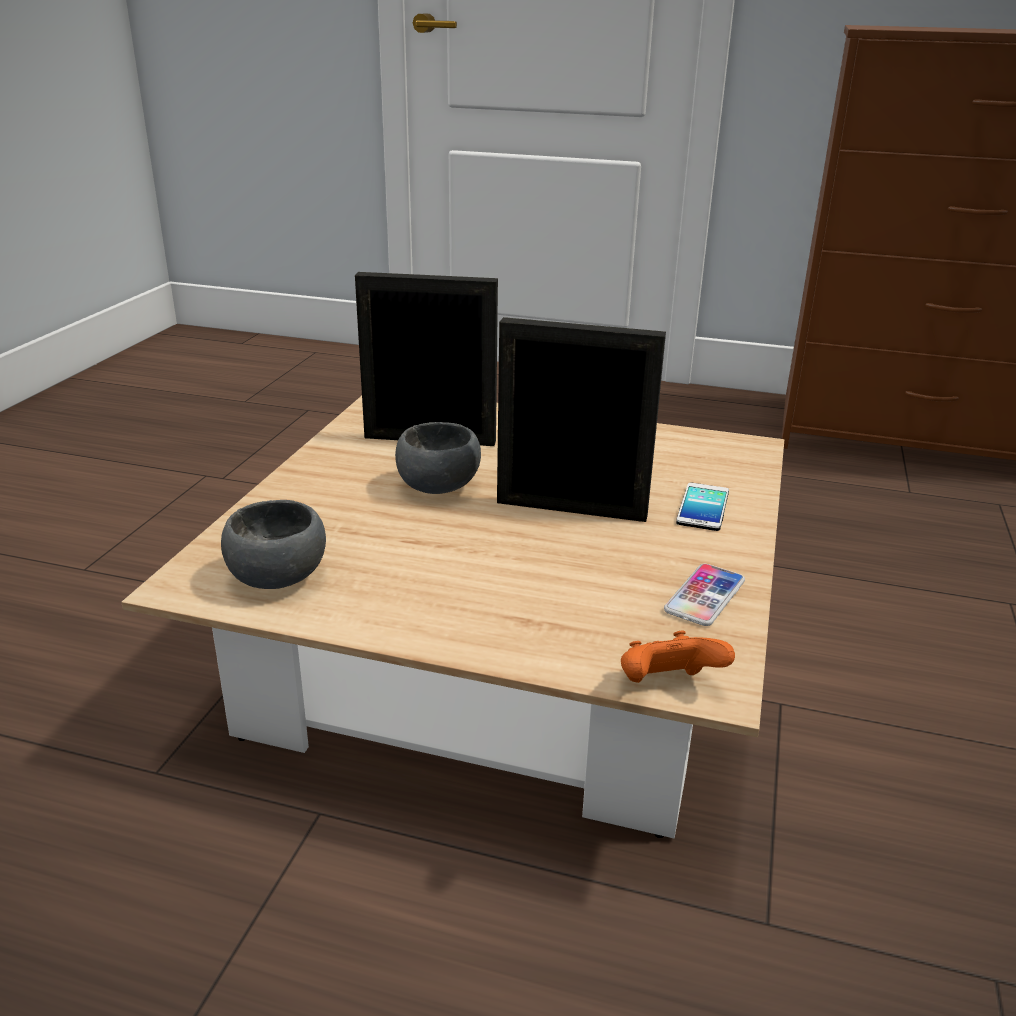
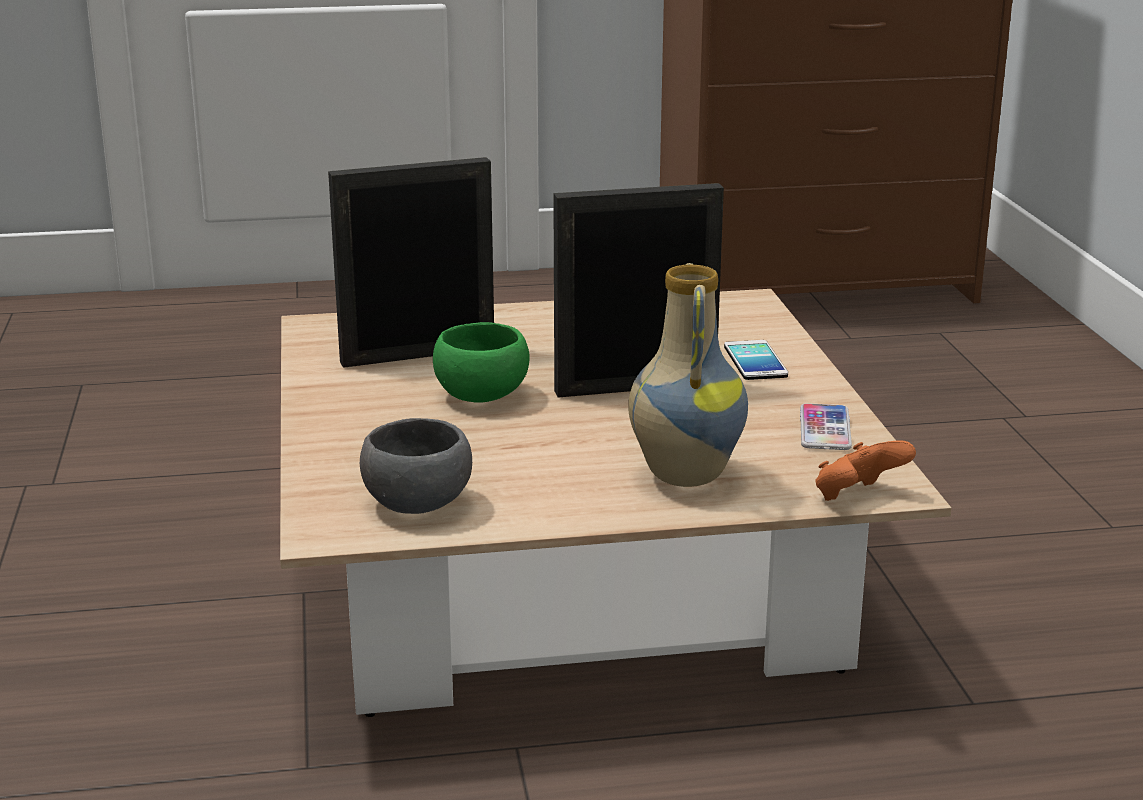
camera: 25 degrees left, 5 degrees down
grey bowl [395,422,481,494] -> green bowl [433,322,530,403]
none -> vase [628,263,748,487]

